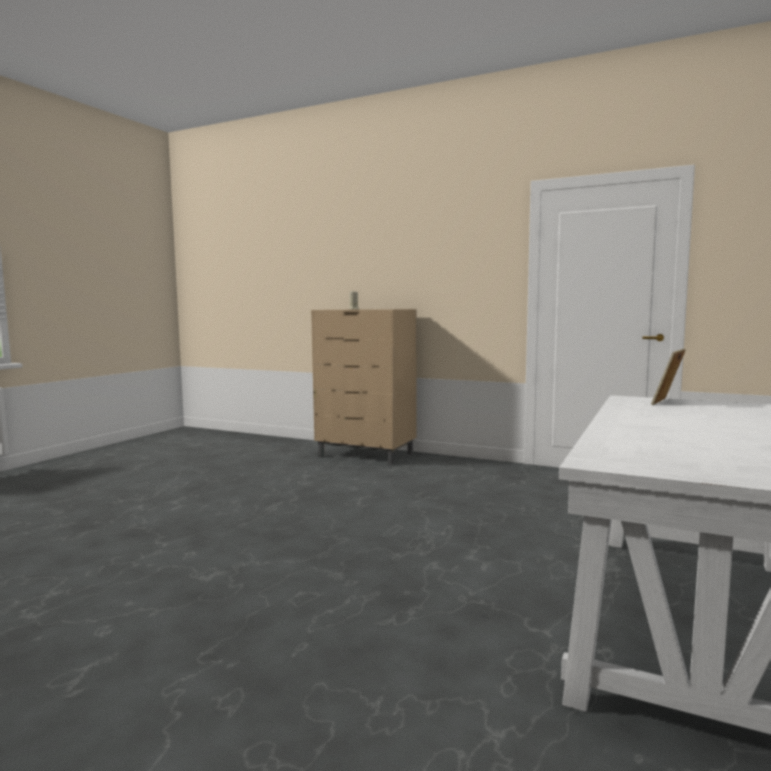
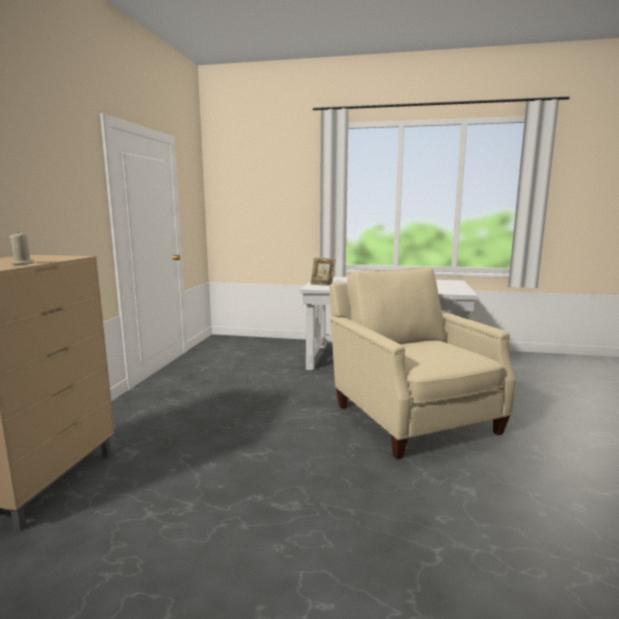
camera: 105 degrees left, 5 degrees up
none -> beige armchair [329,267,515,459]

